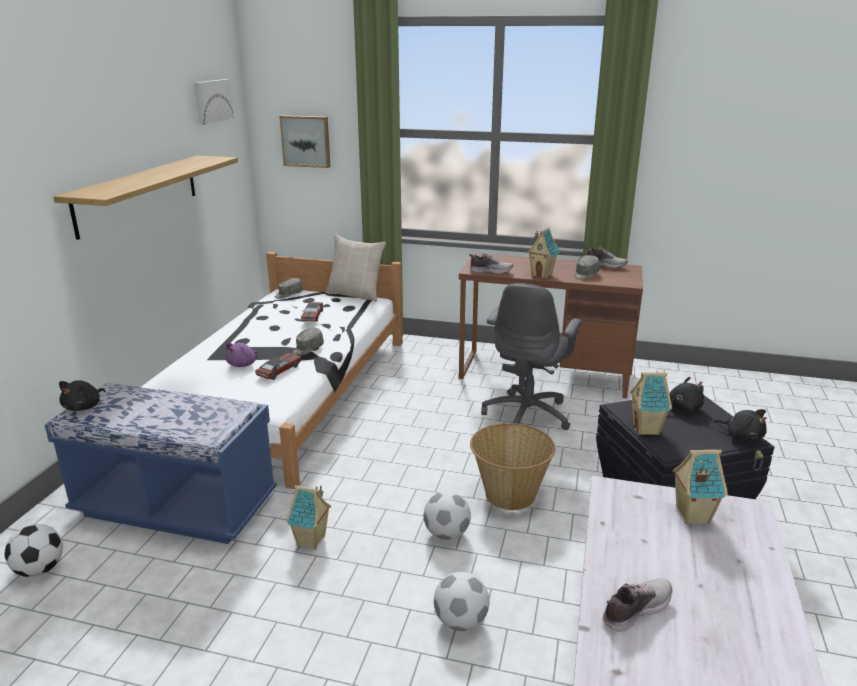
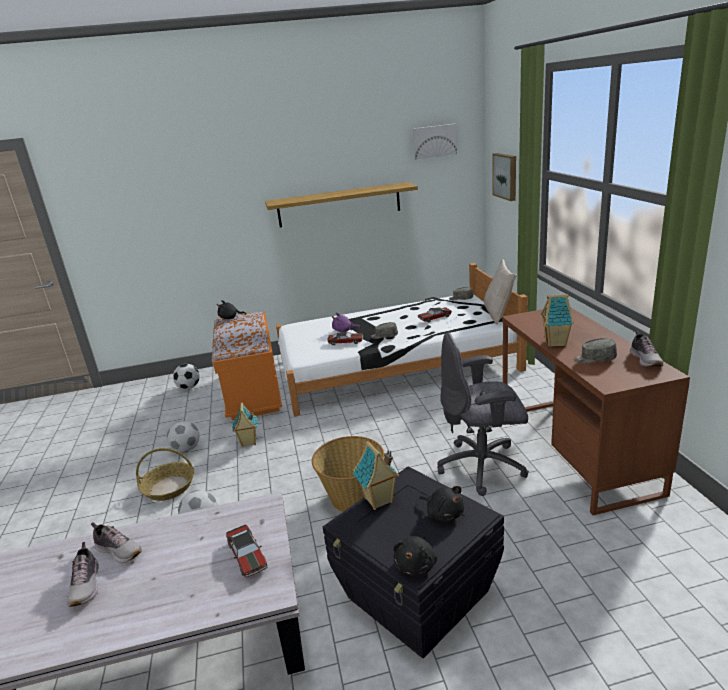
camera: 65 degrees right, 0 degrees up
blue bench [45,383,277,544] -> orange bench [212,312,282,420]
football [424,491,471,540] -> football moved to [167,421,199,452]
shoe [469,253,513,274] -> shoe moved to [67,542,99,607]
toy house [672,450,728,524] -> toy car [226,524,268,577]
none -> basket [136,448,194,501]

